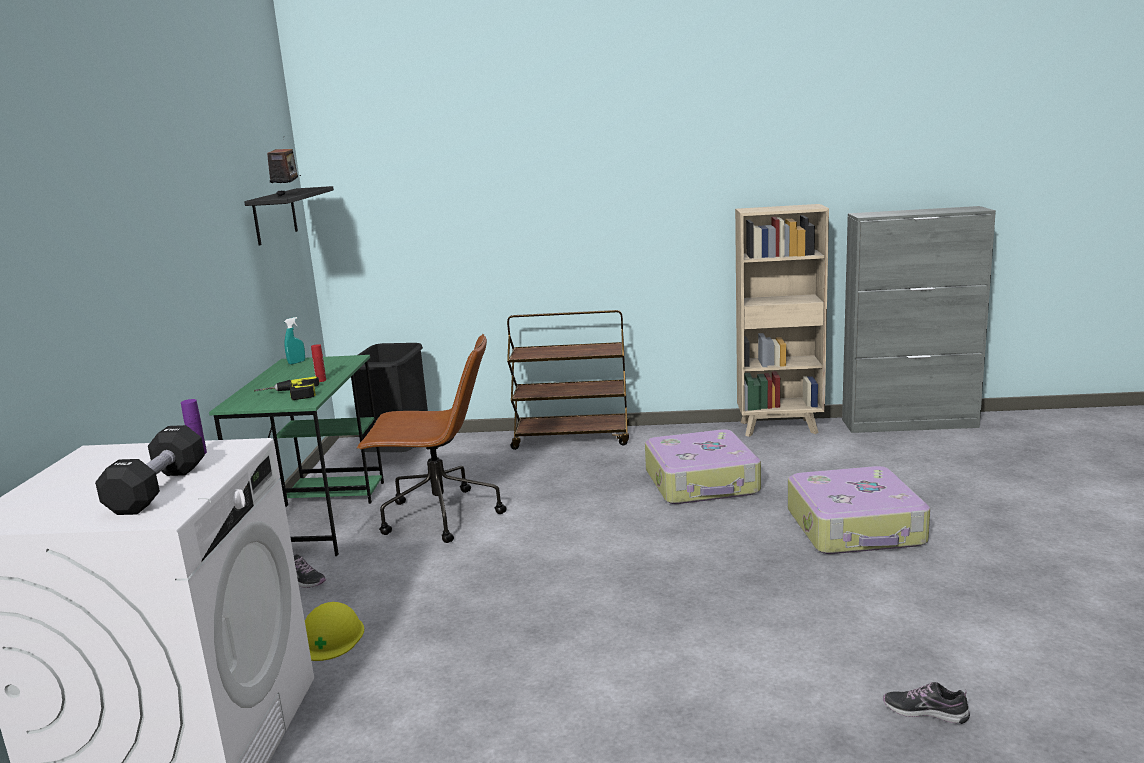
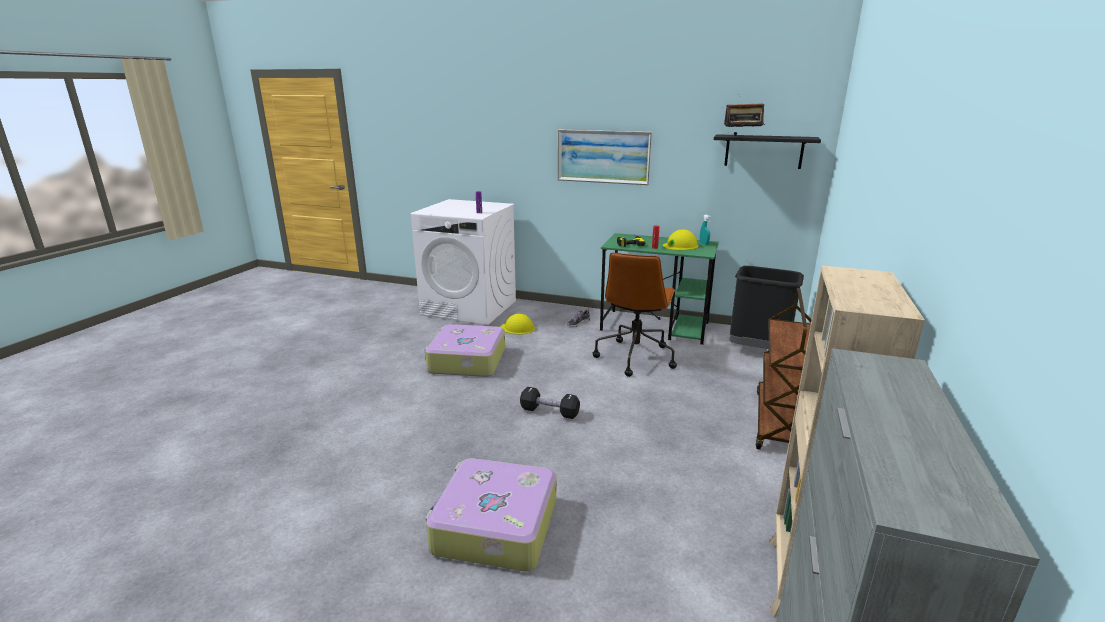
camera: 105 degrees right, 5 degrees up
black dumbbell [95,425,205,515] -> black dumbbell moved to [520,387,580,419]
suitcase [645,429,761,504] -> suitcase moved to [425,324,505,377]
shoe [883,682,970,724] -> none
none -> picture [558,130,653,185]
none -> yellow hard hat [663,229,699,250]

